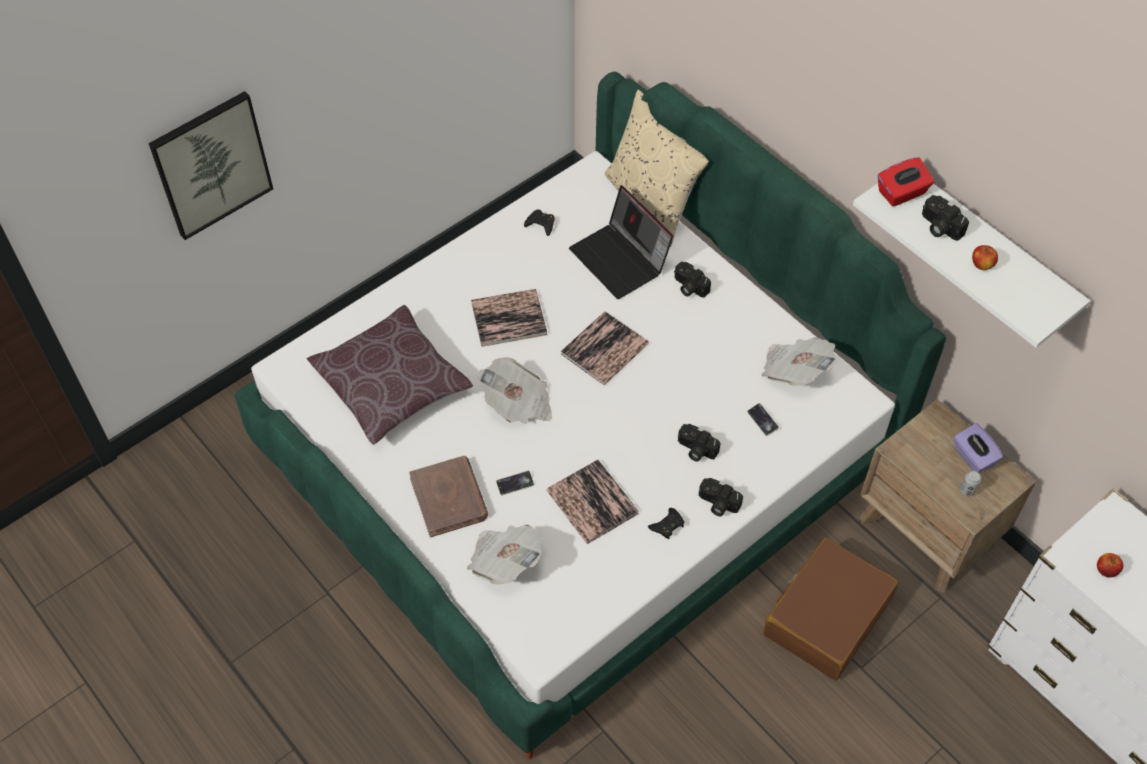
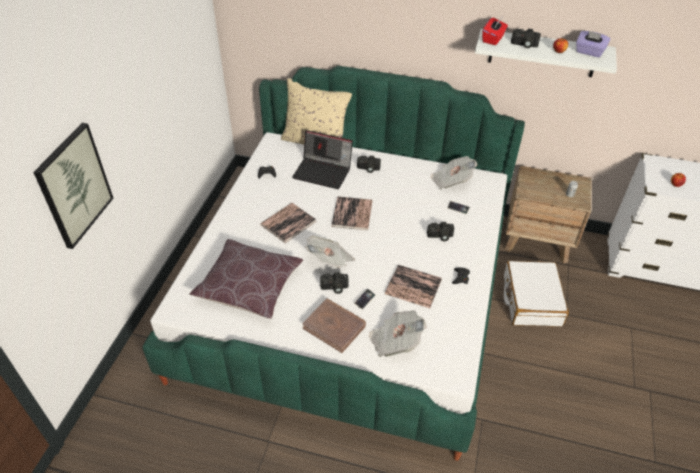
camera: 35 degrees left, 10 degrees down
camera [699,478,743,516] -> camera moved to [320,272,349,294]
brown suitcase [763,538,898,680] -> white suitcase [504,261,569,327]
purple tissue box [954,423,1003,473] -> purple tissue box moved to [576,31,611,58]

